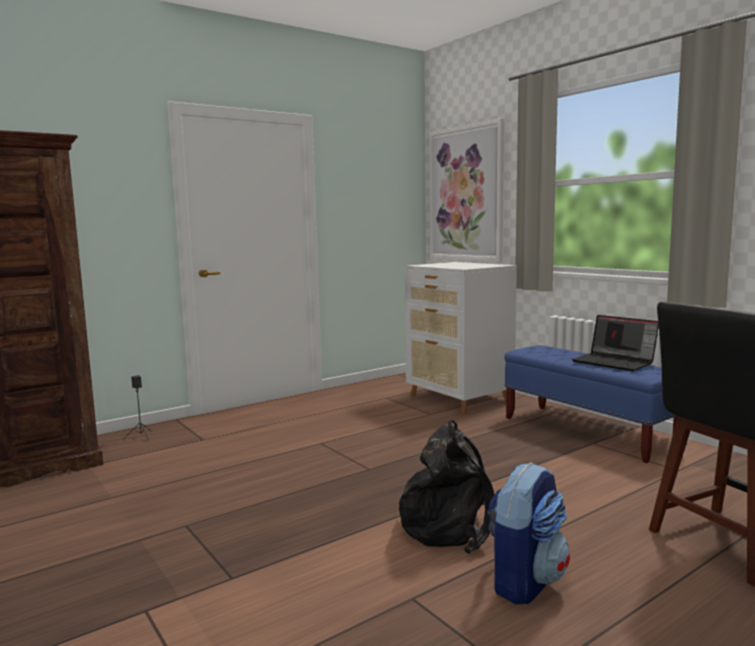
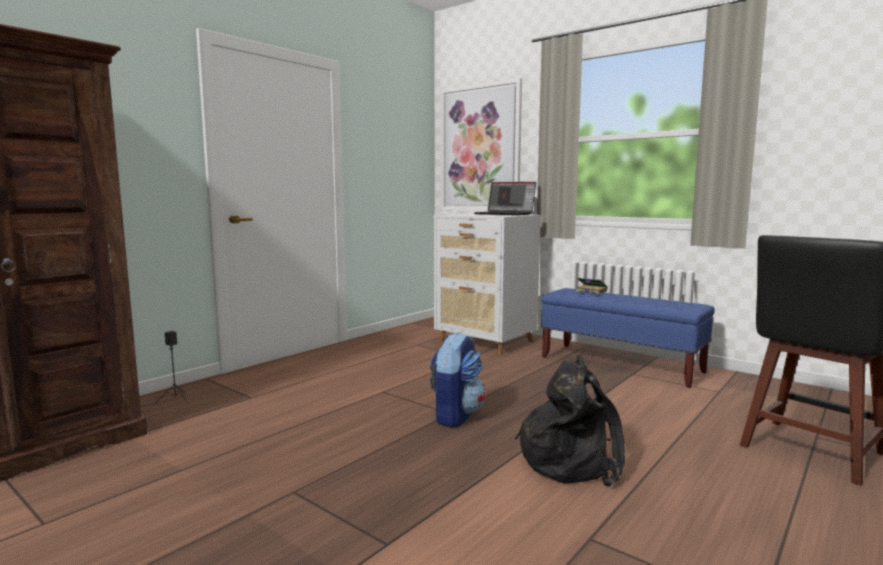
camera: 15 degrees left, 0 degrees up
backpack [487,462,570,604] -> backpack moved to [430,332,486,427]
laptop [572,315,659,371] -> laptop moved to [474,182,536,215]
none -> book [575,278,607,294]

